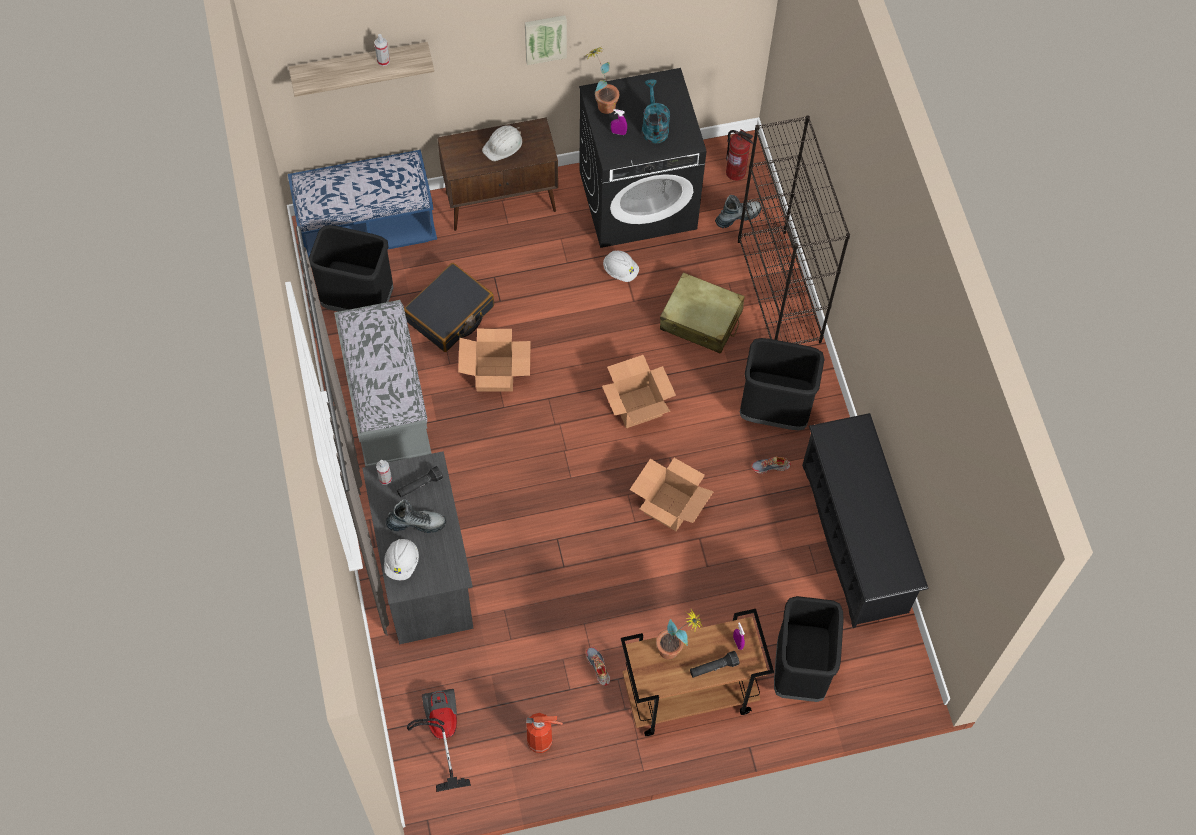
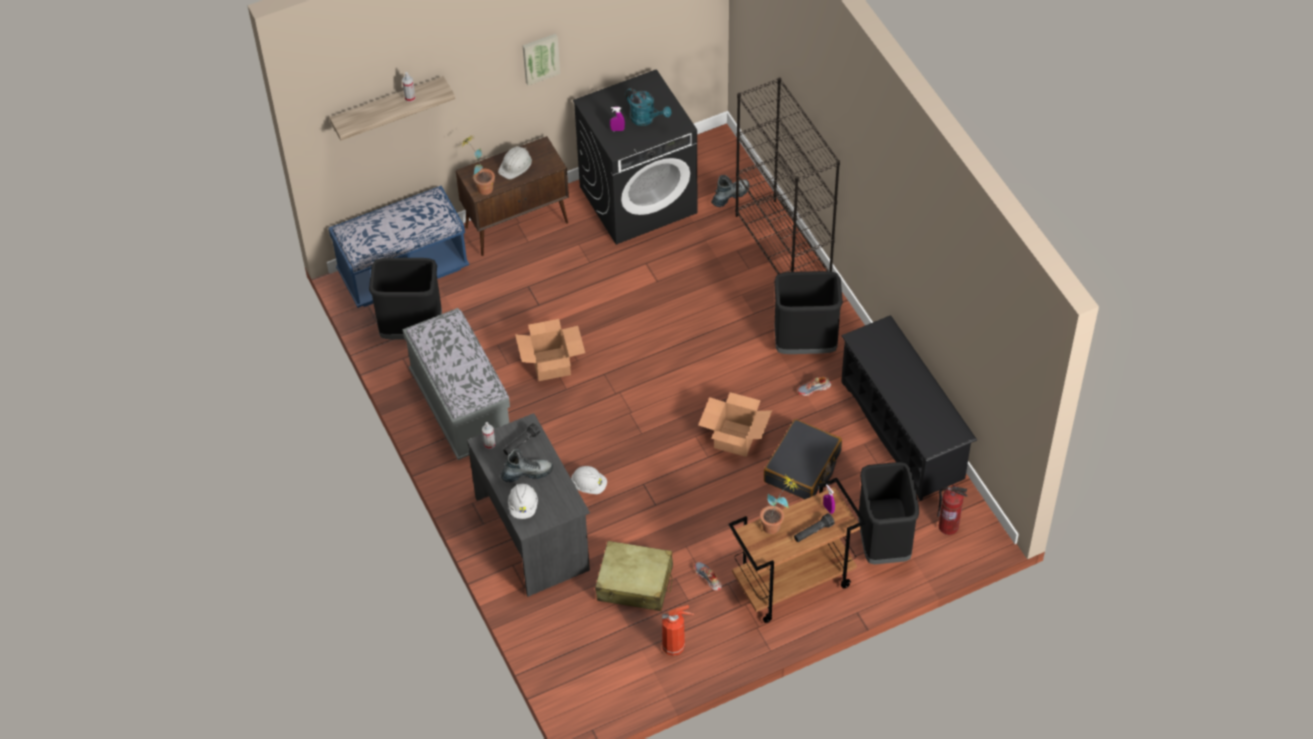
camera: 10 degrees left, 10 degrees down
black suitcase [404,263,494,352] -> black suitcase moved to [764,419,842,499]
vacuum cleaner [407,689,471,792] -> none
potted plant [584,47,619,114] -> potted plant moved to [460,134,495,195]
cardboard box [602,355,676,428] -> none
white hard hat [603,251,639,282] -> white hard hat moved to [571,466,607,494]
turquoise watering can [642,79,670,144] -> turquoise watering can turned 150 degrees clockwise [625,88,672,126]
beige suitcase [660,272,744,354] -> beige suitcase moved to [595,541,673,611]
fire extinguisher [726,130,753,181] -> fire extinguisher moved to [937,485,967,535]

